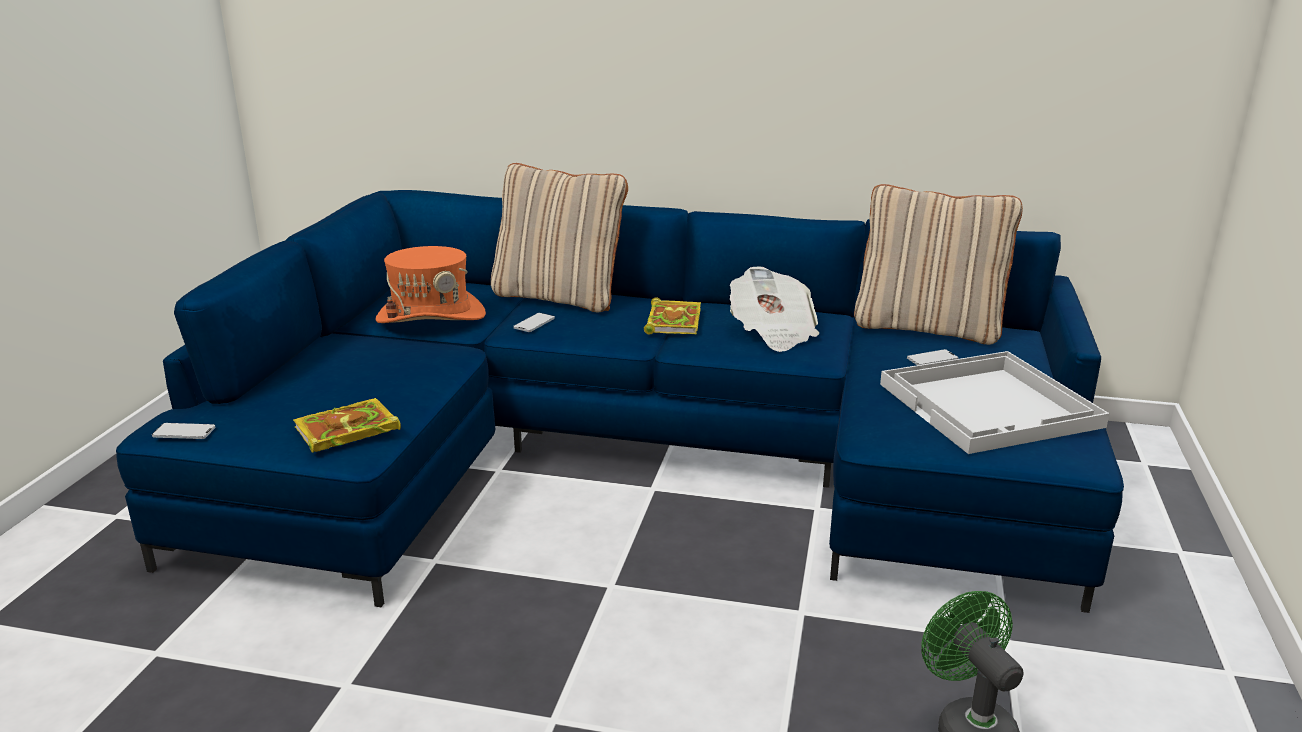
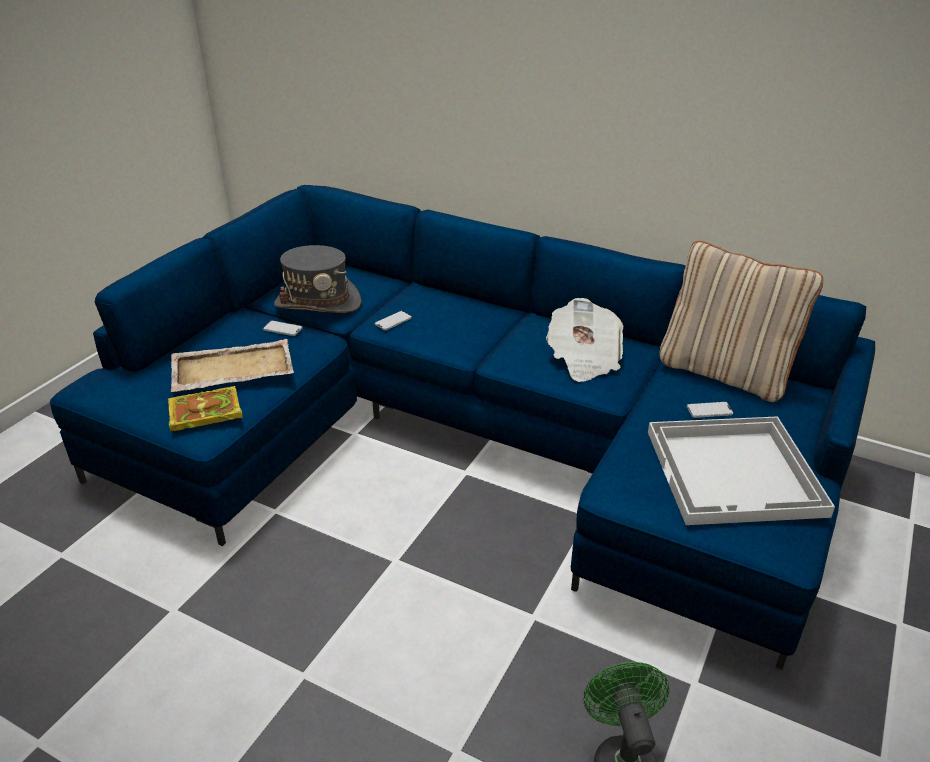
camera: 15 degrees right, 10 degrees up
phone [152,423,216,439] -> phone moved to [263,321,302,336]
orange hat [375,246,486,323] -> grey hat [274,245,361,313]
beige pillow [491,163,628,313] -> none
book [644,297,701,335] -> none
none -> beige tray [171,339,294,392]

